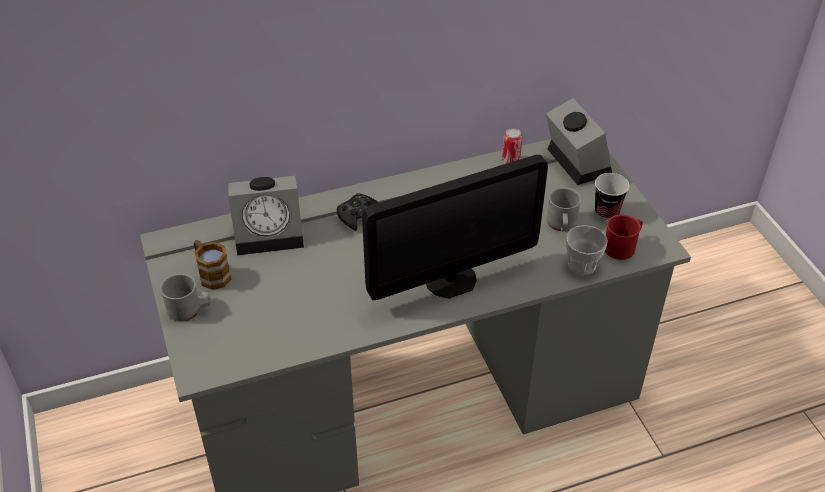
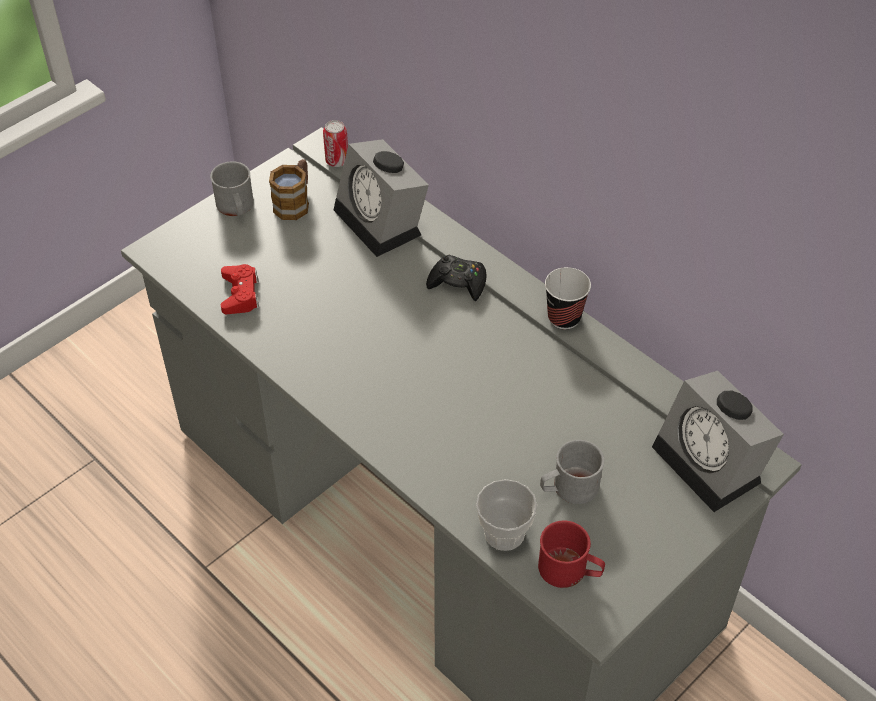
camera: 65 degrees right, 5 degrees up
monitor [362,155,548,300] -> none
can [502,128,522,164] -> can moved to [323,120,348,167]
alarm clock [546,98,612,185] -> alarm clock turned 105 degrees clockwise [652,371,784,512]
cup [595,173,629,220] -> cup moved to [545,267,591,329]
none -> red game controller [221,264,259,314]

